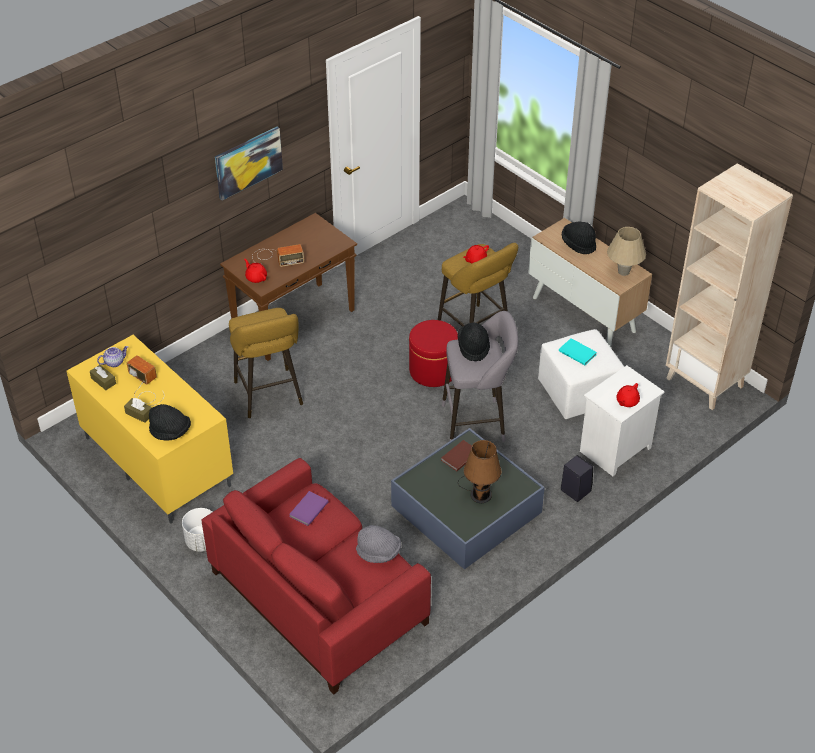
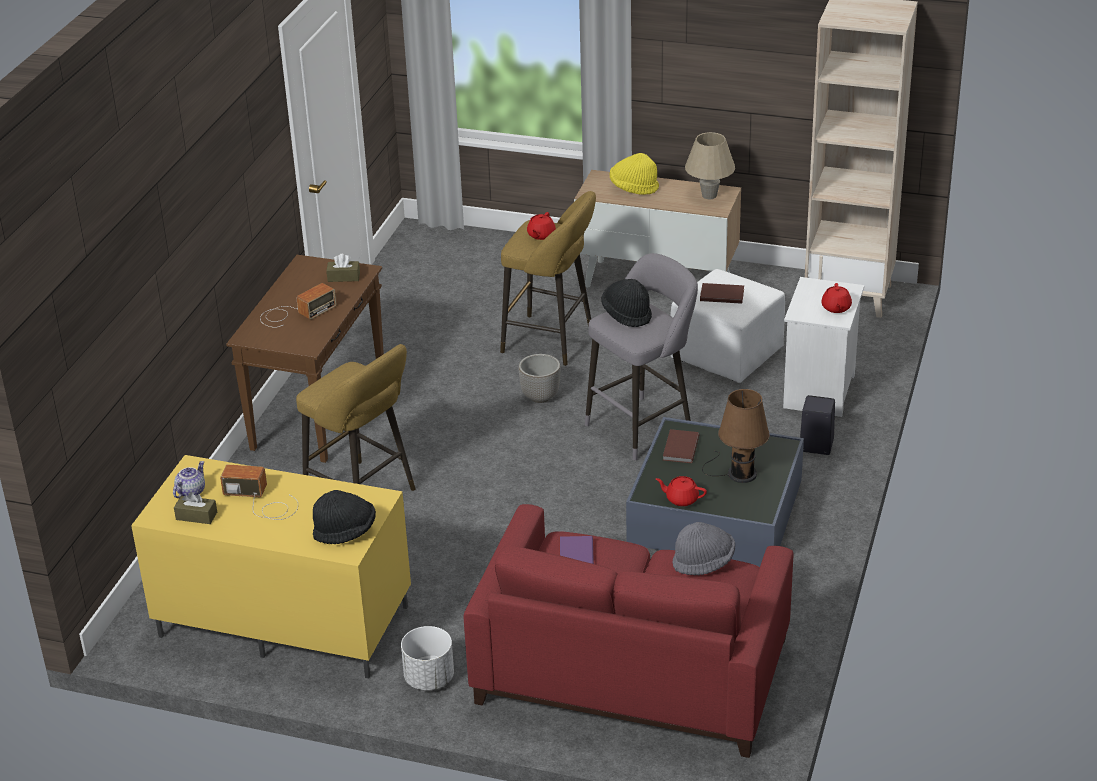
camera: 30 degrees left, 10 degrees down
brown tissue box [124,398,152,423] -> brown tissue box moved to [326,254,360,282]
picture [215,126,283,200] -> none
red teapot [244,259,267,283] -> red teapot moved to [656,476,707,506]
red ottoman [409,320,458,387] -> planter [518,354,560,403]
turquoise book [559,338,597,365] -> brown book [700,283,744,304]
black hat [562,222,596,254] -> yellow hat [610,153,659,195]

